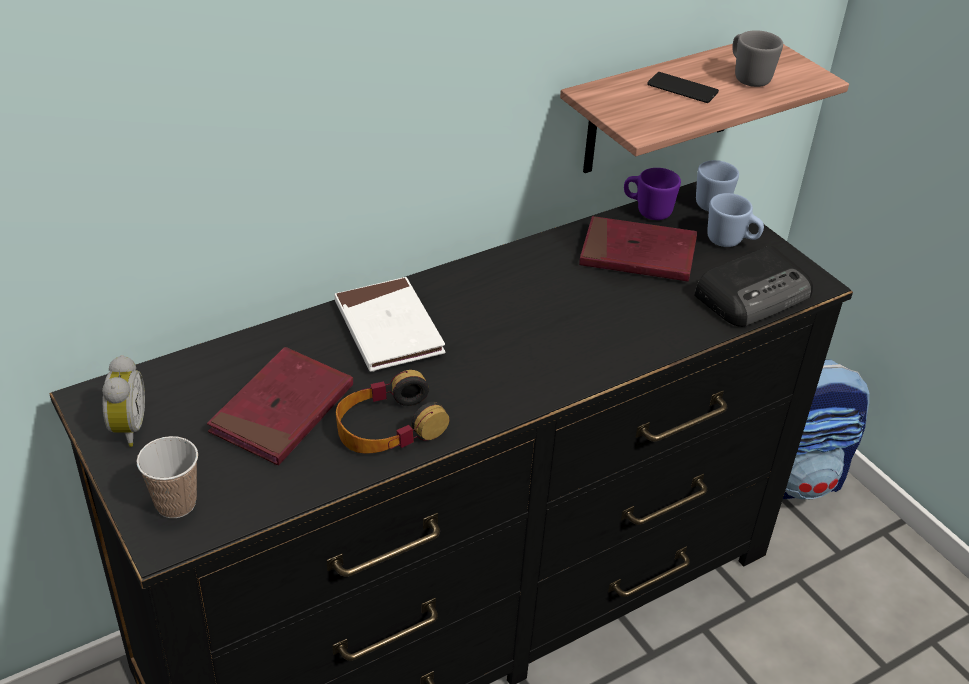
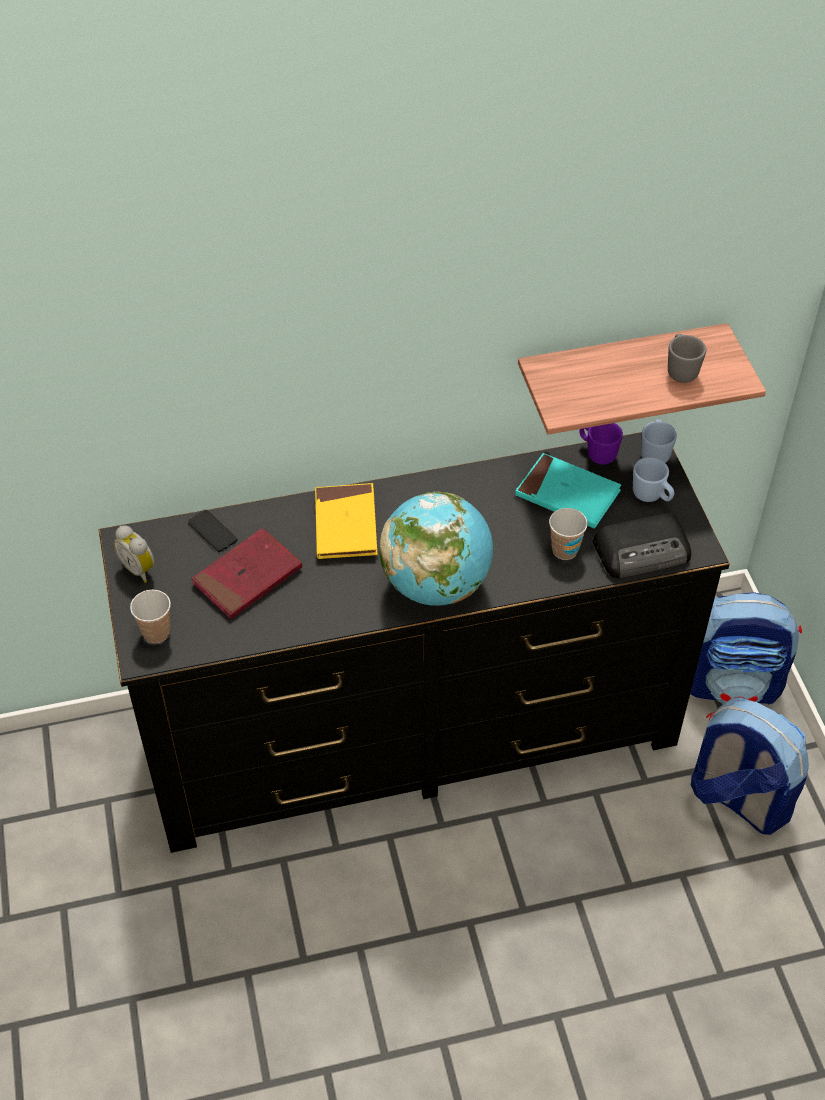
camera: 20 degrees right, 10 degrees up
alarm clock [102,355,145,447] -> alarm clock turned 120 degrees clockwise [114,525,155,583]
white book [334,277,446,372] -> yellow book [315,483,378,559]
headphones [336,370,449,454] -> none
red book [579,216,697,281] -> turquoise book [515,453,621,528]
phone [647,72,719,103] -> phone moved to [188,510,237,552]
none -> globe [379,492,493,606]
none -> cup [549,508,588,560]
none -> backpack [691,698,809,835]

